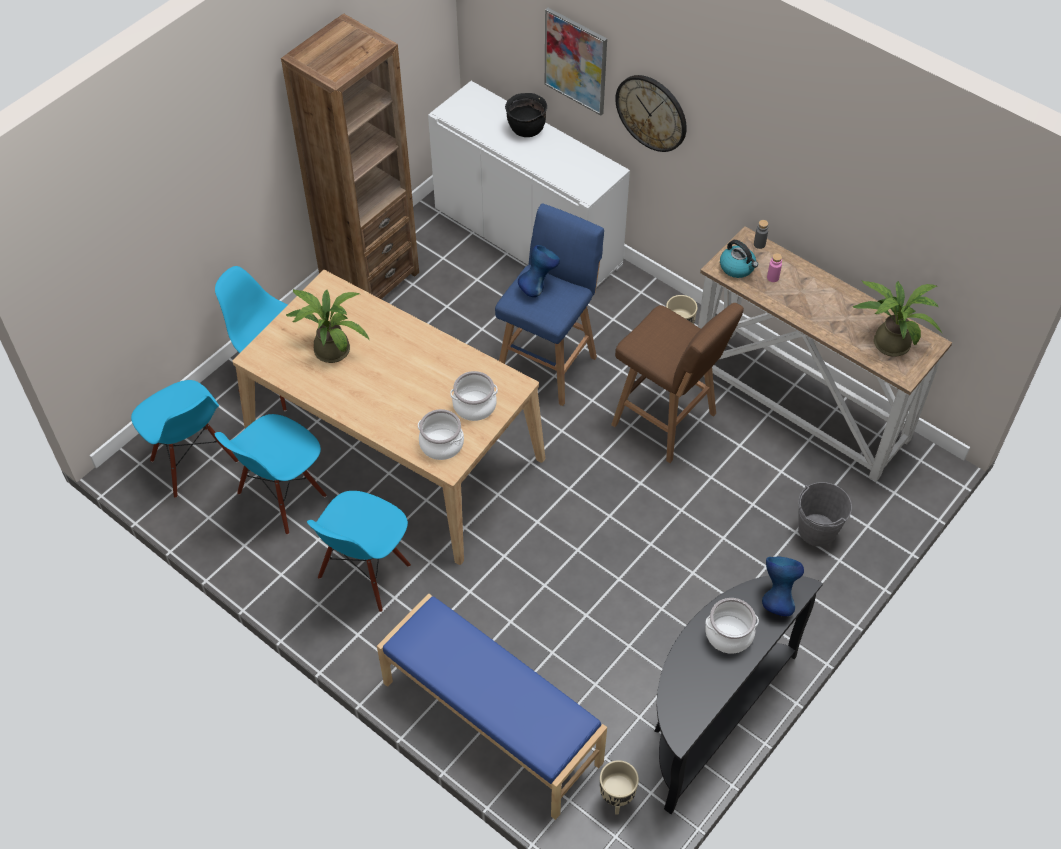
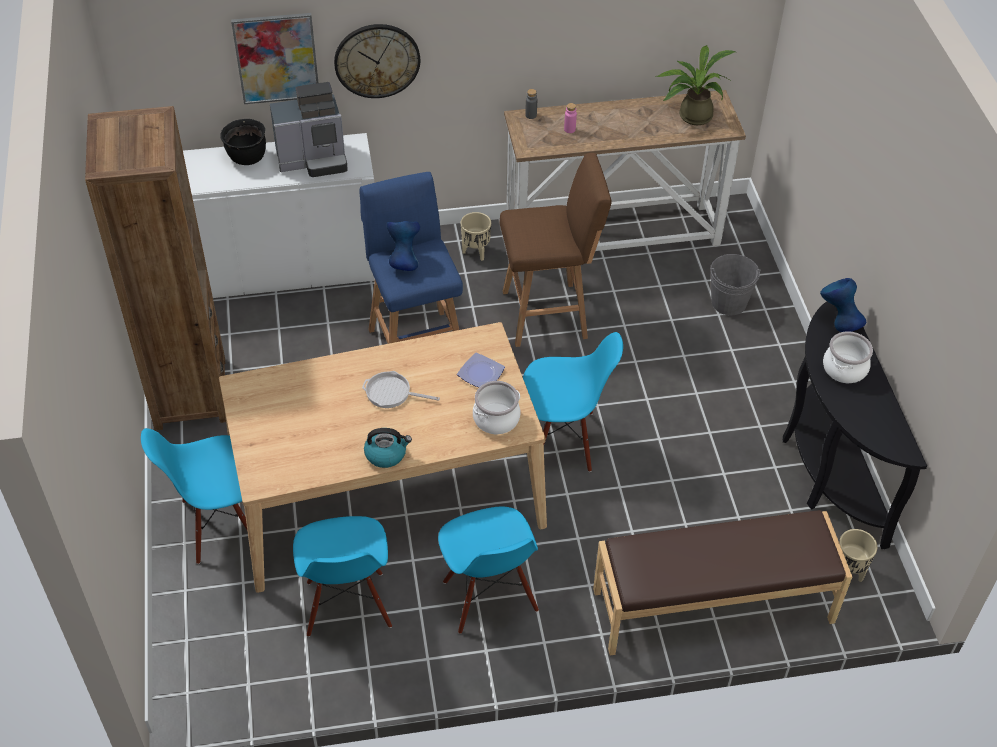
camera: 50 degrees left, 5 degrees down
blue chair [131,380,239,498] -> blue chair moved to [523,332,623,472]
potted plant [285,289,369,363] -> none
blue bench [377,593,607,820] -> brown bench [593,510,852,655]
cooking pot [450,371,498,421] -> plate [457,353,505,387]
kettle [720,240,758,278] -> kettle moved to [364,428,412,468]
none -> coffee machine [270,82,348,177]
none -> frying pan [362,371,440,408]

